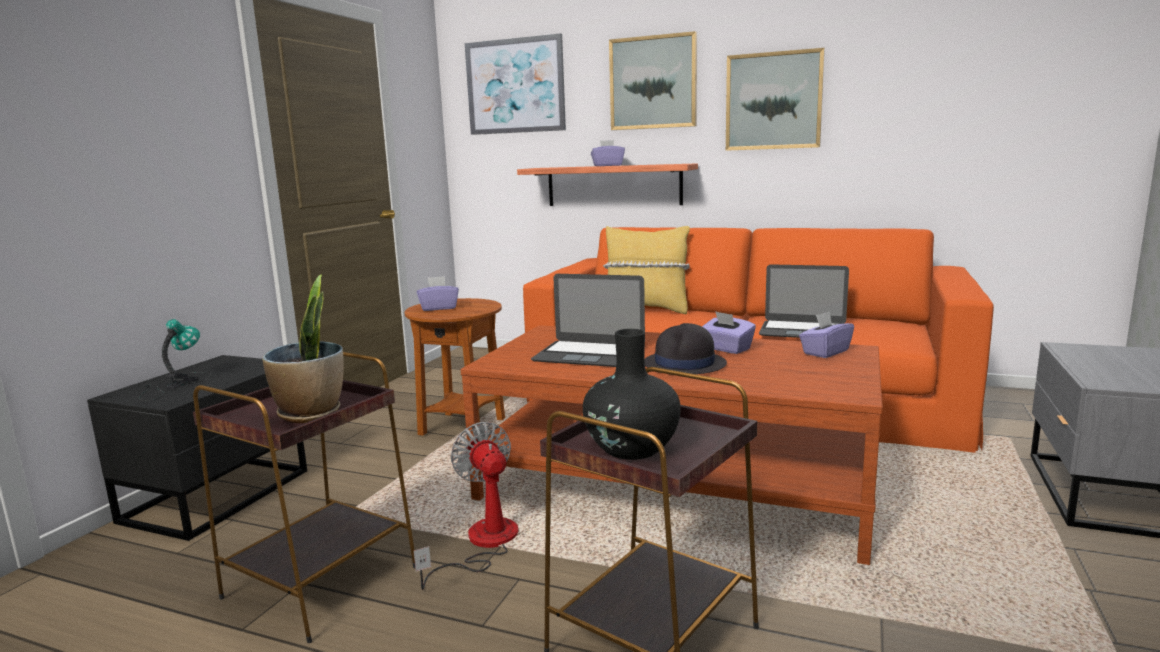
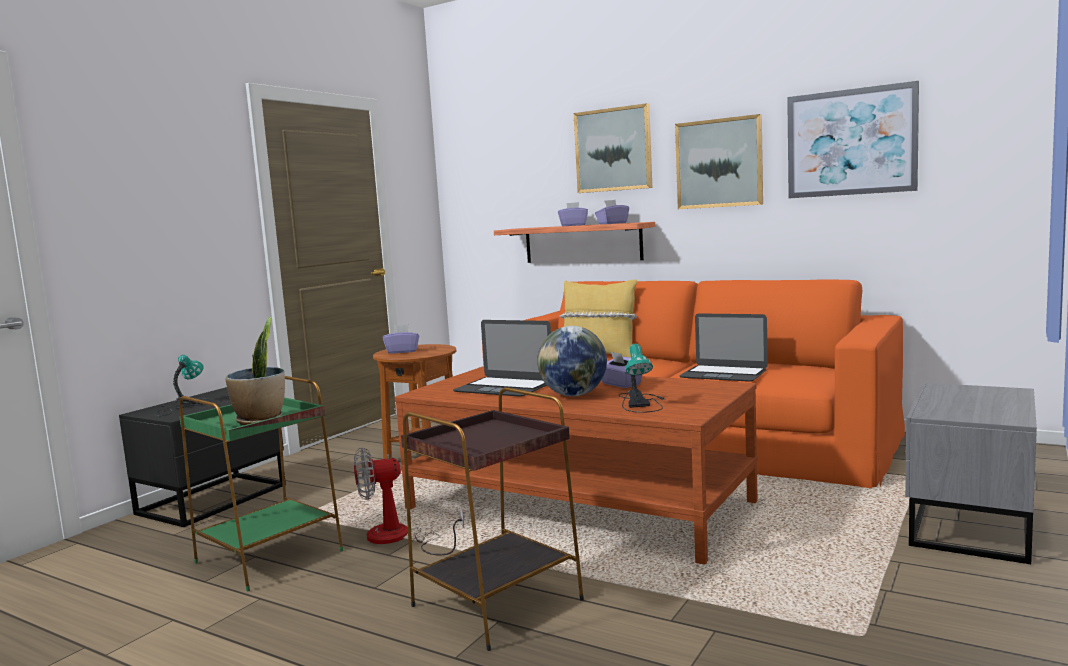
camera: 10 degrees right, 5 degrees down
brown side table [193,352,415,643] -> green side table [179,376,343,592]
fan [414,422,518,590] -> fan turned 90 degrees counterclockwise [354,447,464,555]
picture [465,33,566,135] -> picture moved to [787,81,919,198]
black vase [583,329,681,460] -> none
black hat [645,323,727,374] -> globe [537,326,607,396]
purple tissue box [799,311,854,358] -> purple tissue box moved to [595,200,629,224]
none -> table lamp [619,344,664,413]

